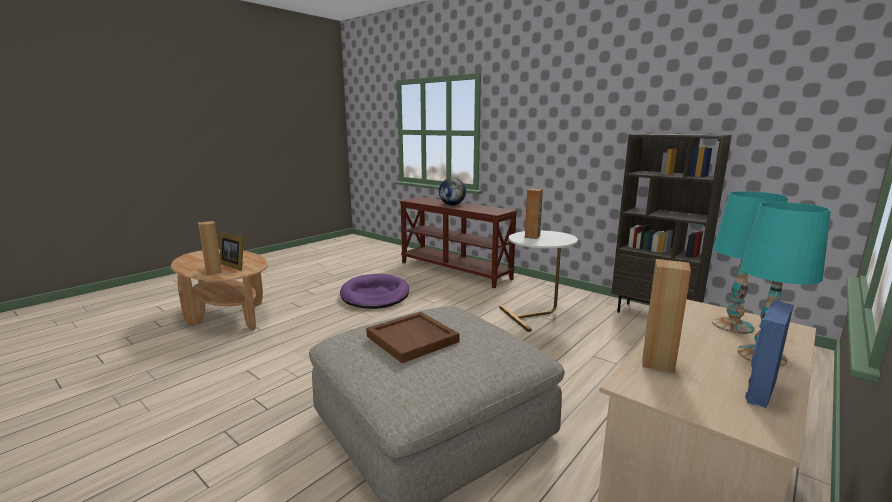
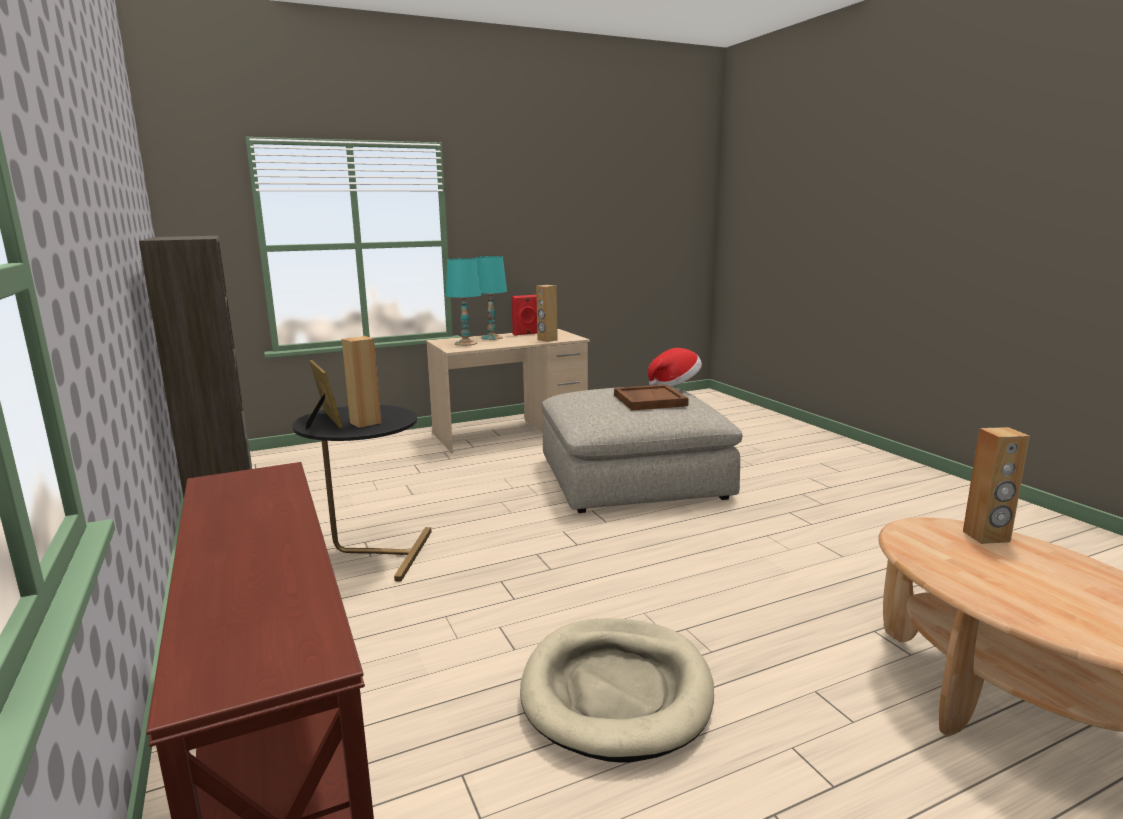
camera: 155 degrees left, 0 degrees up
picture frame [220,232,244,271] -> picture frame moved to [305,360,343,430]
purple dog bed [340,273,409,309] -> beige dog bed [520,618,714,763]
globe [439,178,466,205] -> none
white side table [499,231,578,332] -> black side table [292,405,431,581]
blue speaker [745,300,794,408] -> red speaker [511,295,537,336]
none -> hat [648,348,702,387]

